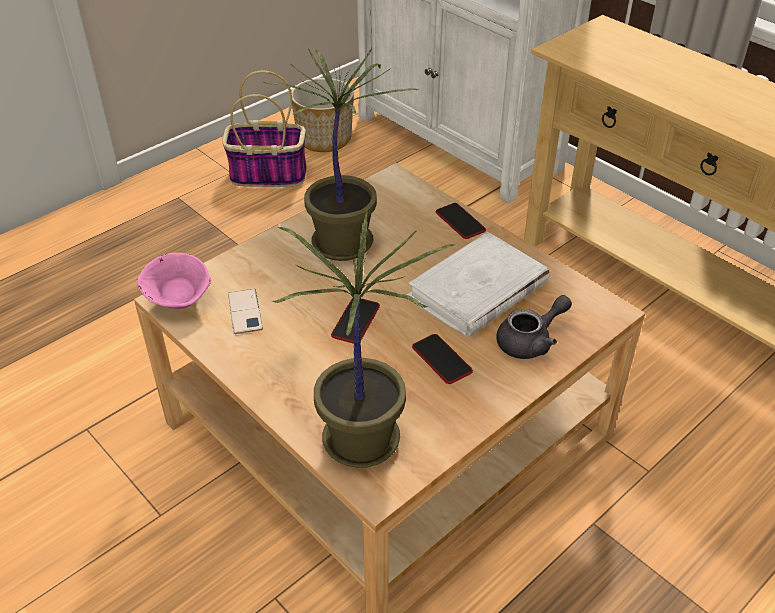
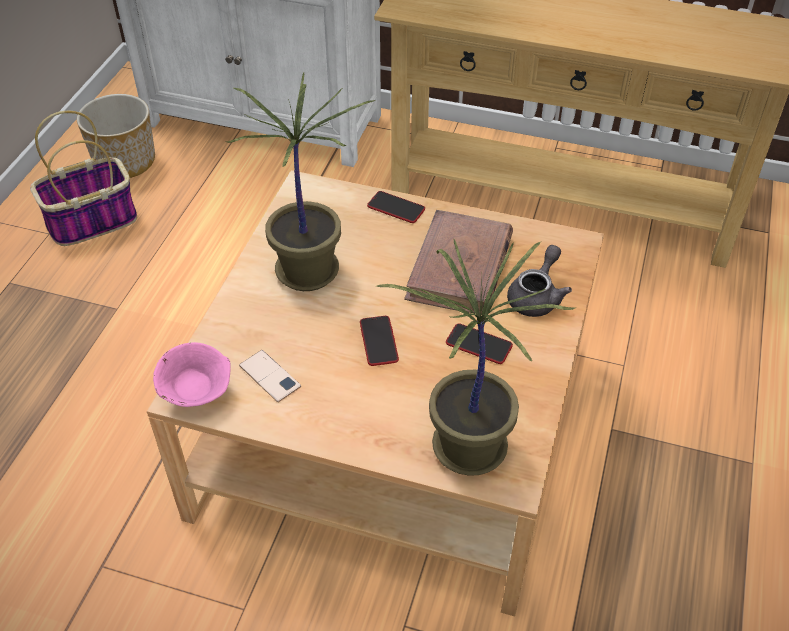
camera: 30 degrees left, 5 degrees up
white book [407,232,549,338] -> brown book [404,210,513,315]

